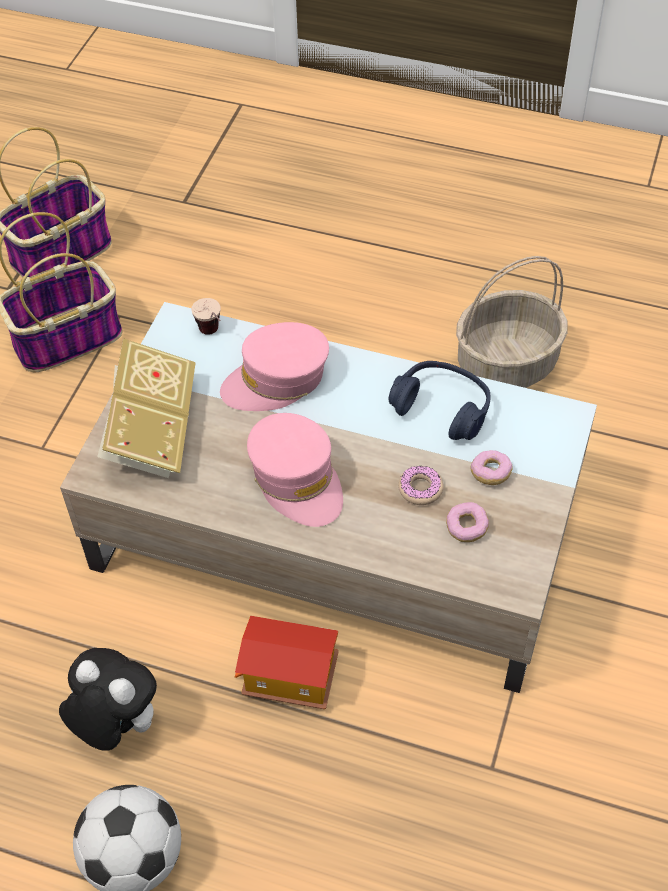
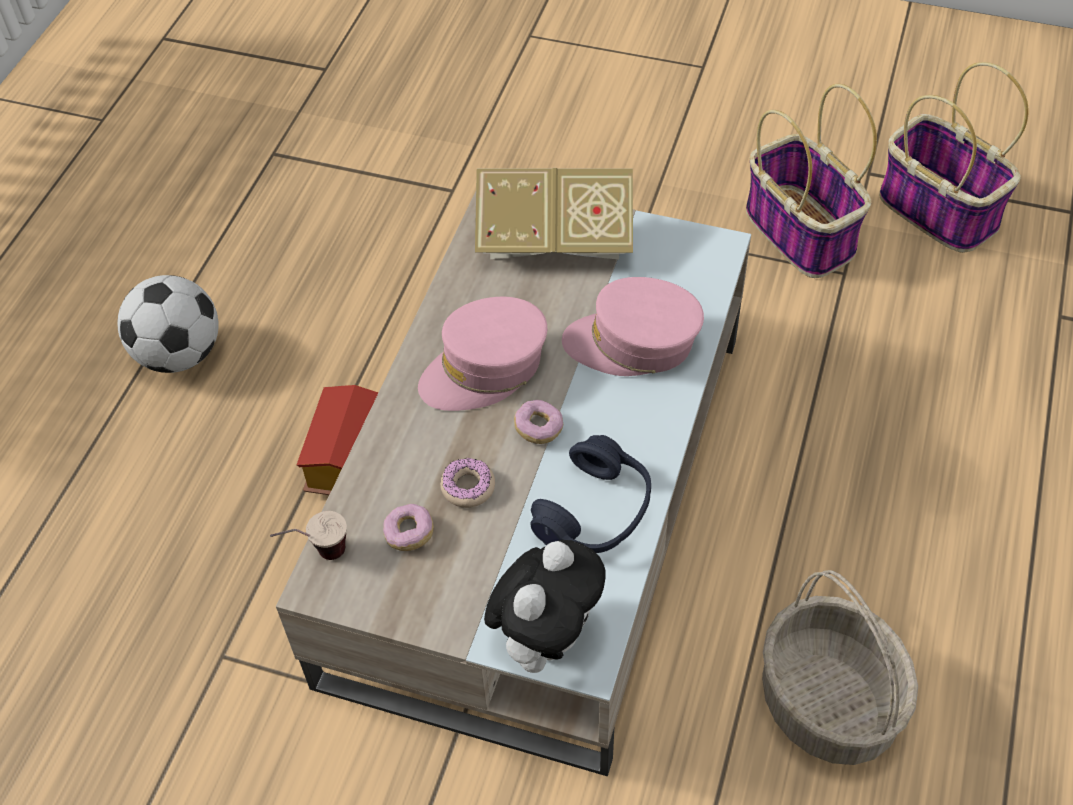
camera: 90 degrees right, 0 degrees up
plush toy [59,648,157,751] -> plush toy moved to [484,540,606,673]
cup [191,298,221,335] -> cup moved to [270,511,347,560]
pink cap [220,322,329,411] -> pink cap turned 60 degrees counterclockwise [562,277,704,376]
donut [470,450,513,485] -> donut moved to [514,400,563,444]

